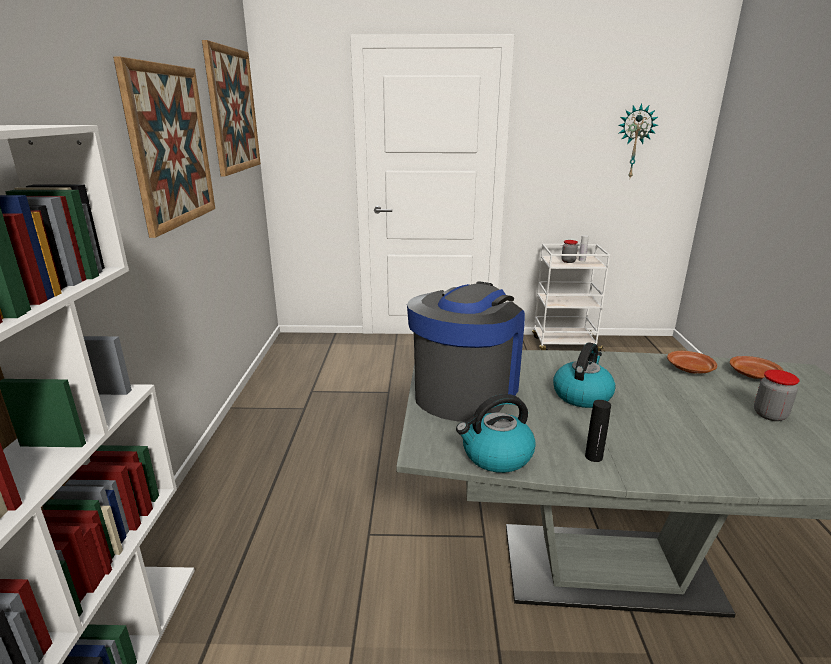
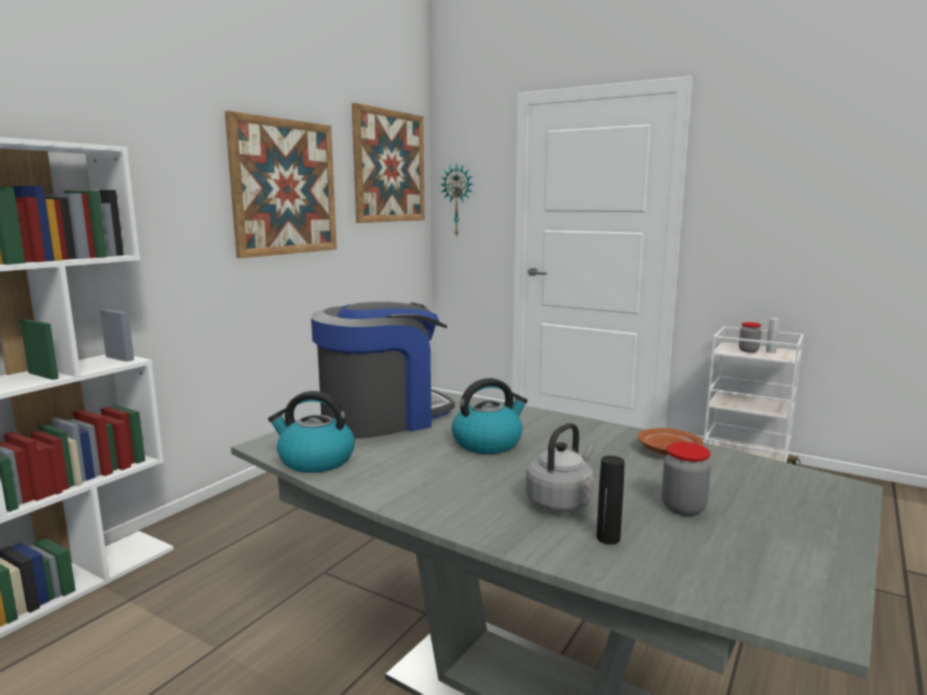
camera: 30 degrees right, 10 degrees down
black bottle [585,400,611,462] -> black bottle moved to [597,456,625,544]
wall clock [618,103,658,178] -> wall clock moved to [440,163,473,237]
brown plate [730,356,784,379] -> none
none -> grey kettle [525,423,594,513]

